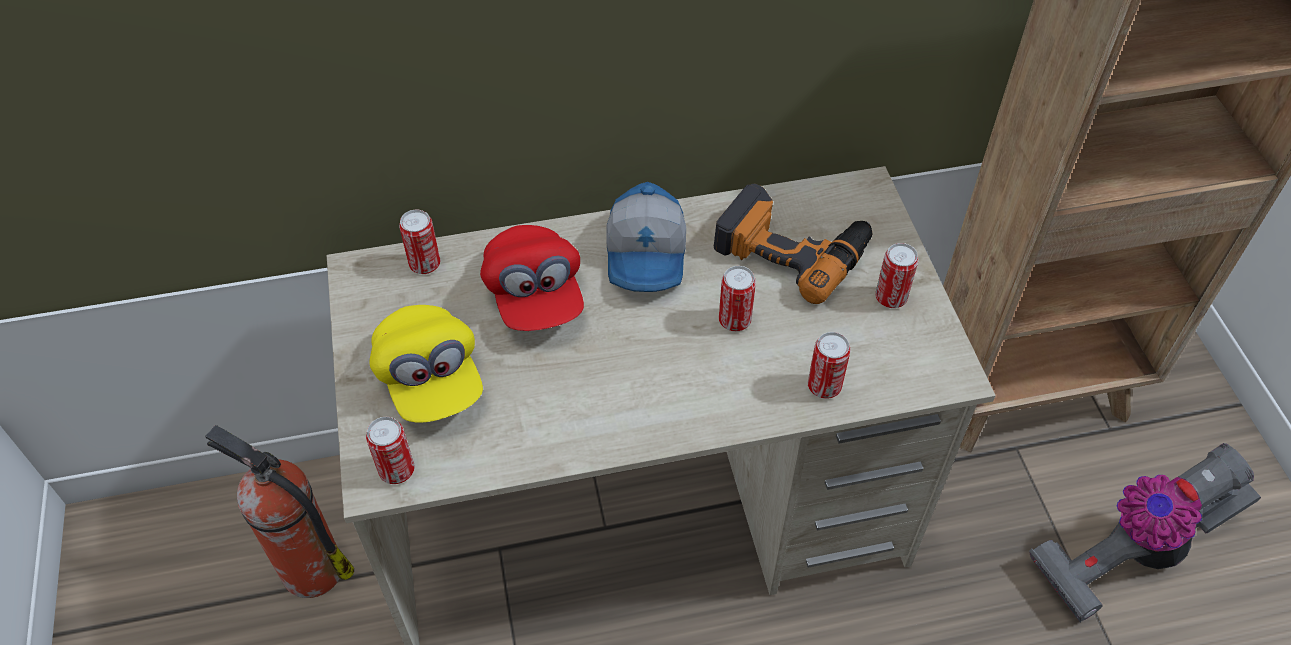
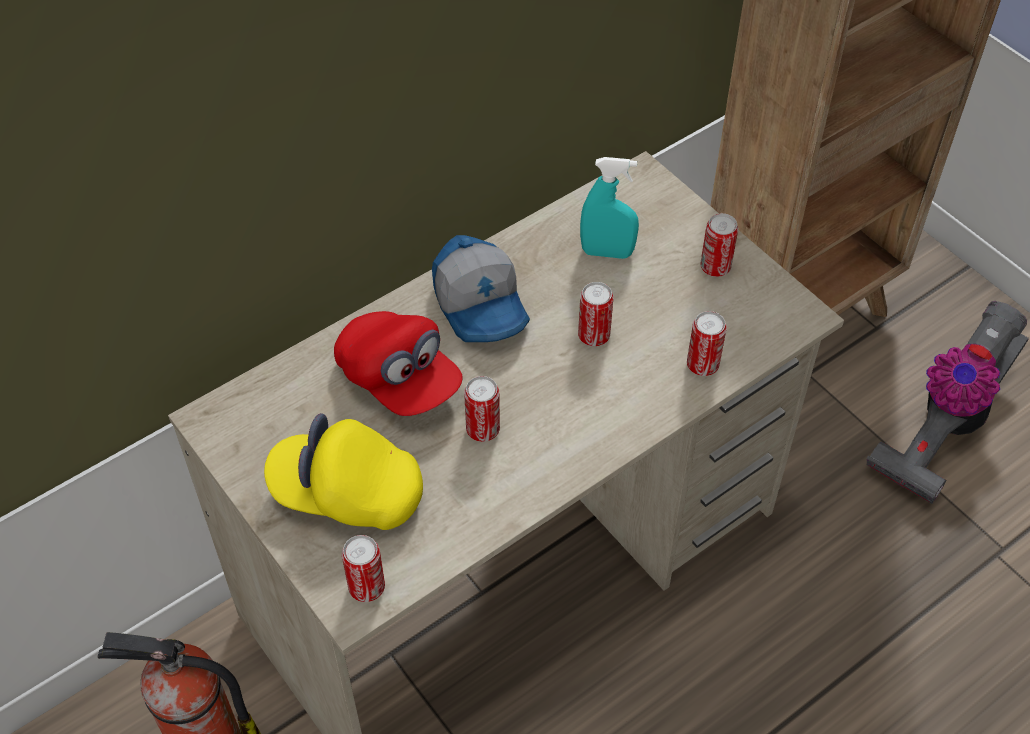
camera: 25 degrees left, 0 degrees up
yellow cap [369,305,483,423] -> yellow cap turned 150 degrees clockwise [264,413,423,530]
can [399,210,440,274] -> can moved to [464,376,500,442]
power drill [714,184,873,304] -> turquoise spray bottle [580,157,639,259]

